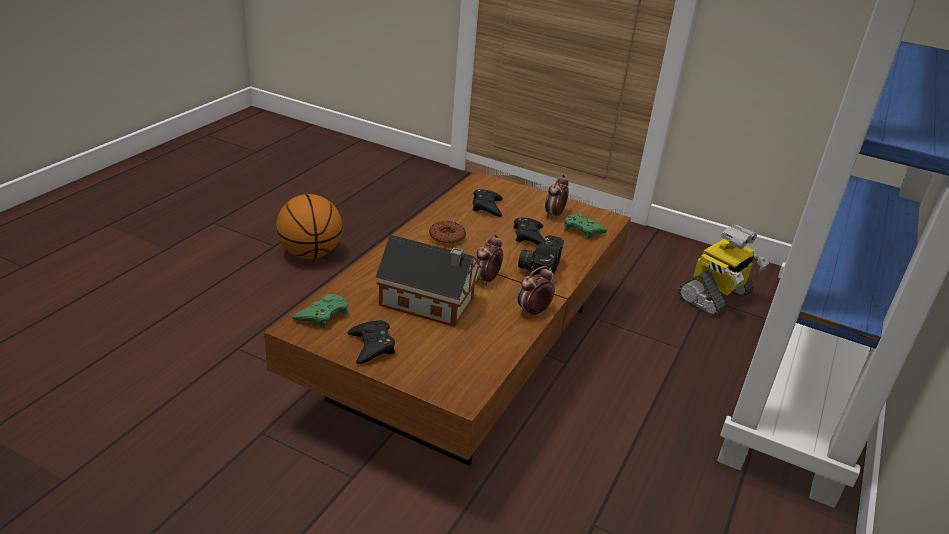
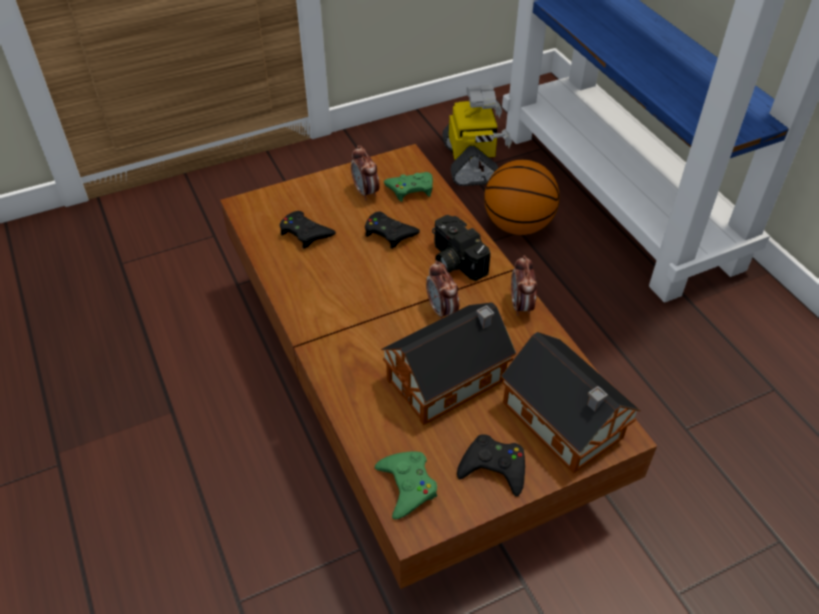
camera: 50 degrees left, 15 degrees up
basketball [276,194,342,259] -> basketball moved to [484,160,560,235]
donut [429,221,466,245] -> none
none -> toy house [501,332,641,473]

